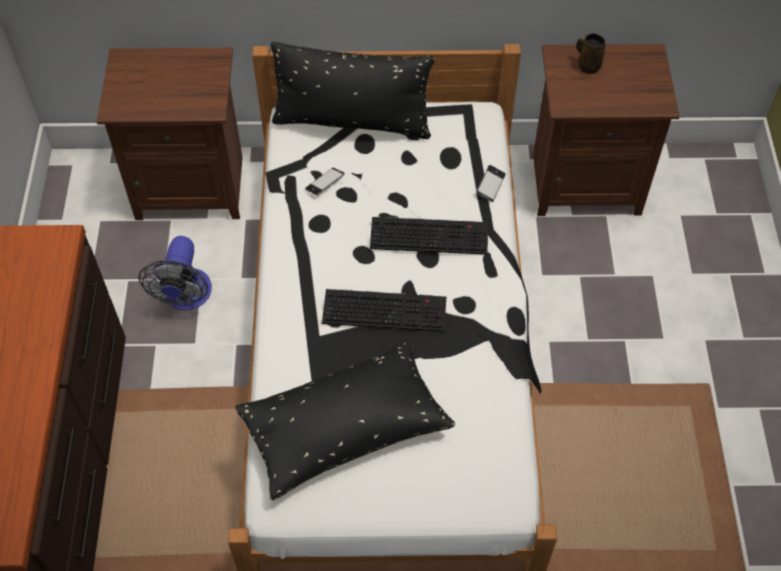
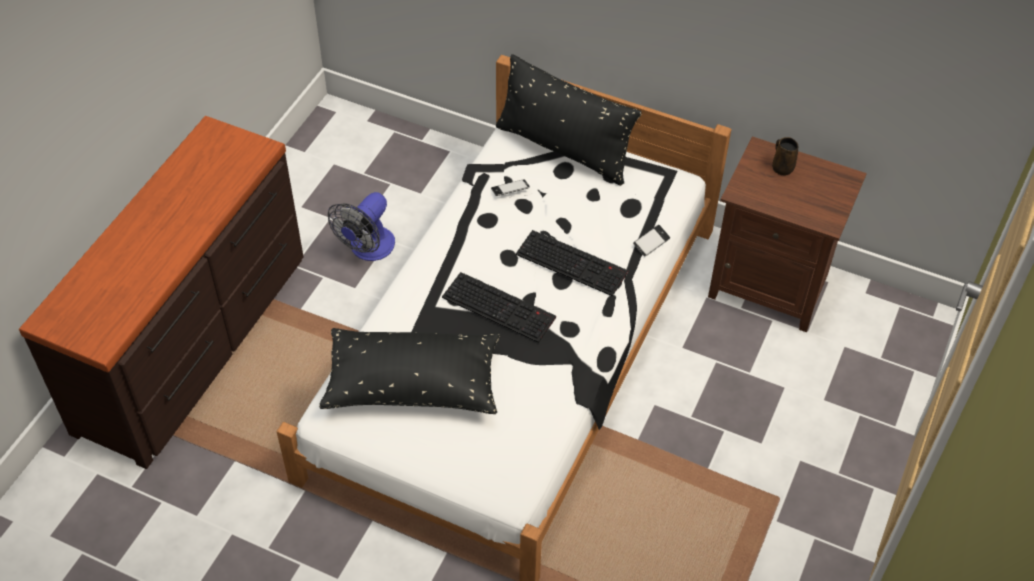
camera: 25 degrees right, 5 degrees down
brown nightstand [97,48,243,220] -> none

